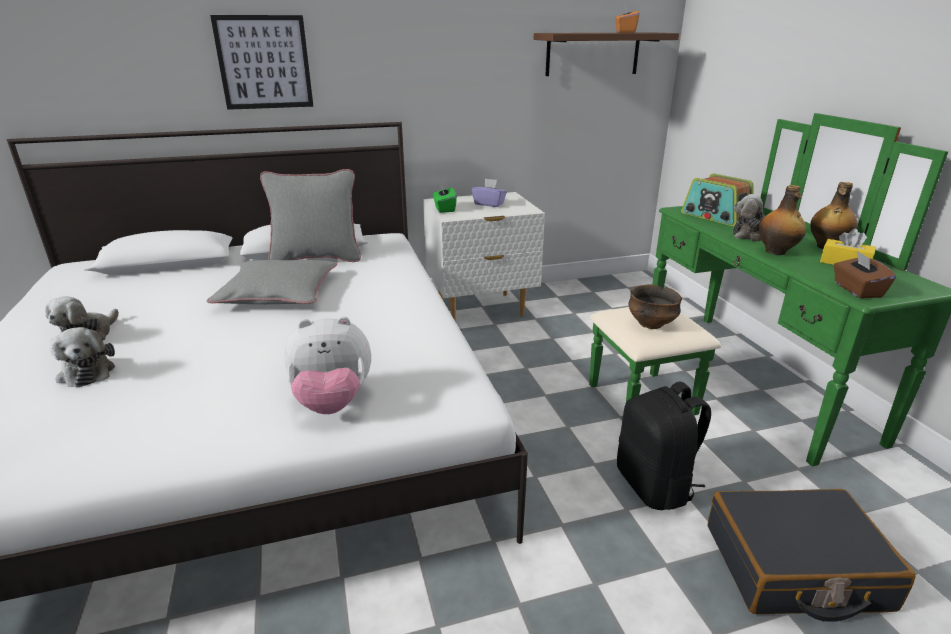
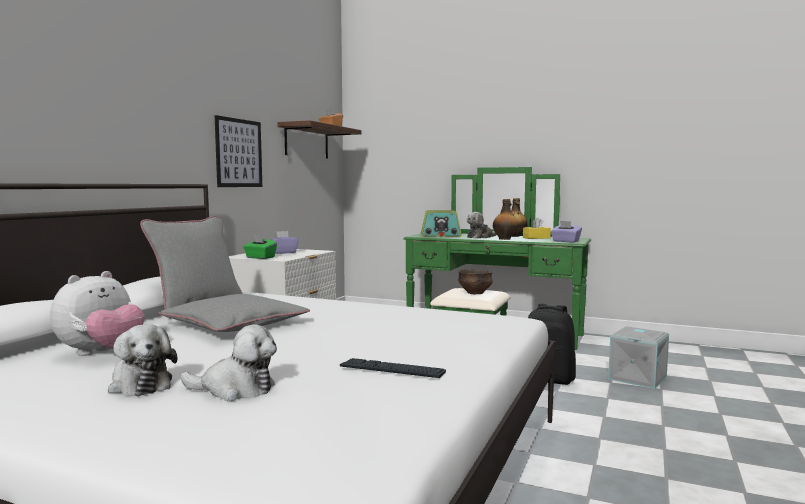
camera: 50 degrees left, 20 degrees down
picture [210,15,313,110] -> picture moved to [215,115,262,187]
plush toy [284,317,371,414] -> plush toy moved to [50,271,145,356]
black suitcase [708,489,915,622] -> grey storage box [608,326,669,389]
brown tissue box [834,251,896,298] -> purple tissue box [551,221,582,242]
none -> keyboard [340,358,446,378]

